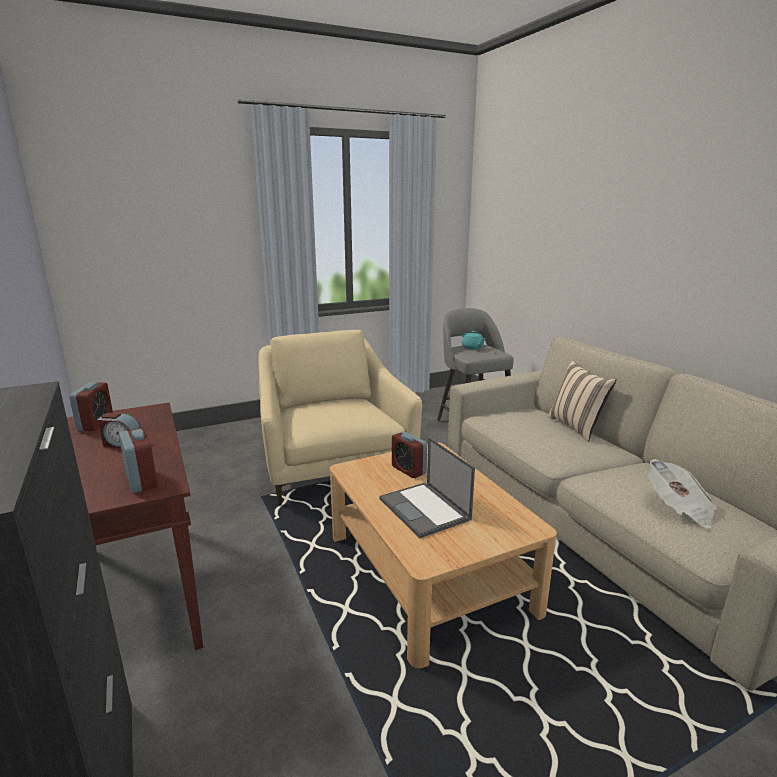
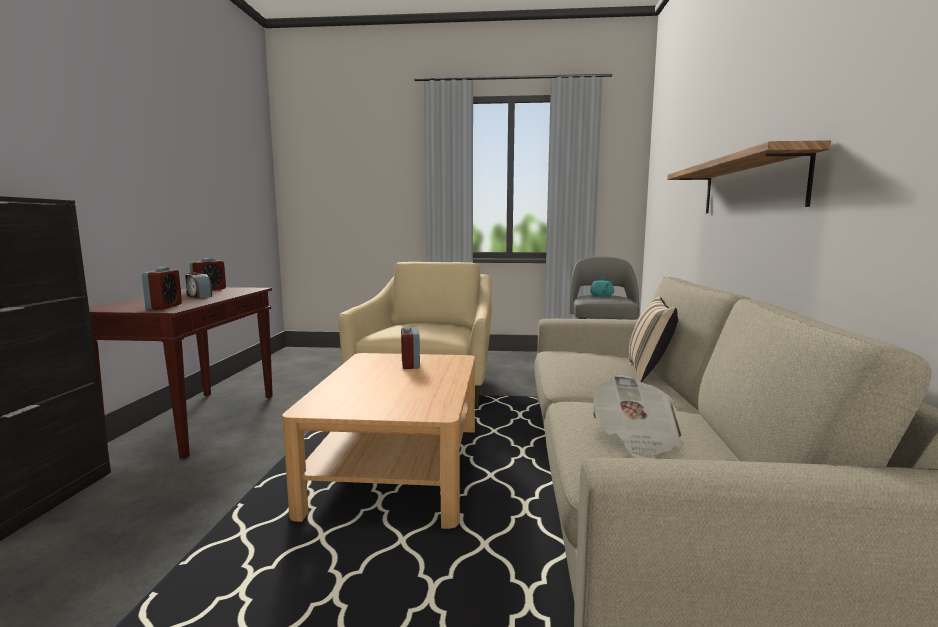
camera: 30 degrees right, 10 degrees down
laptop [380,437,475,538] -> none
none -> shelf [667,140,831,213]

